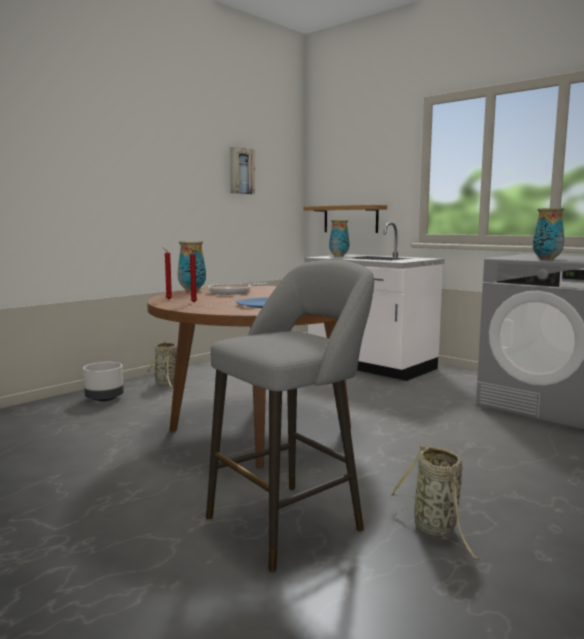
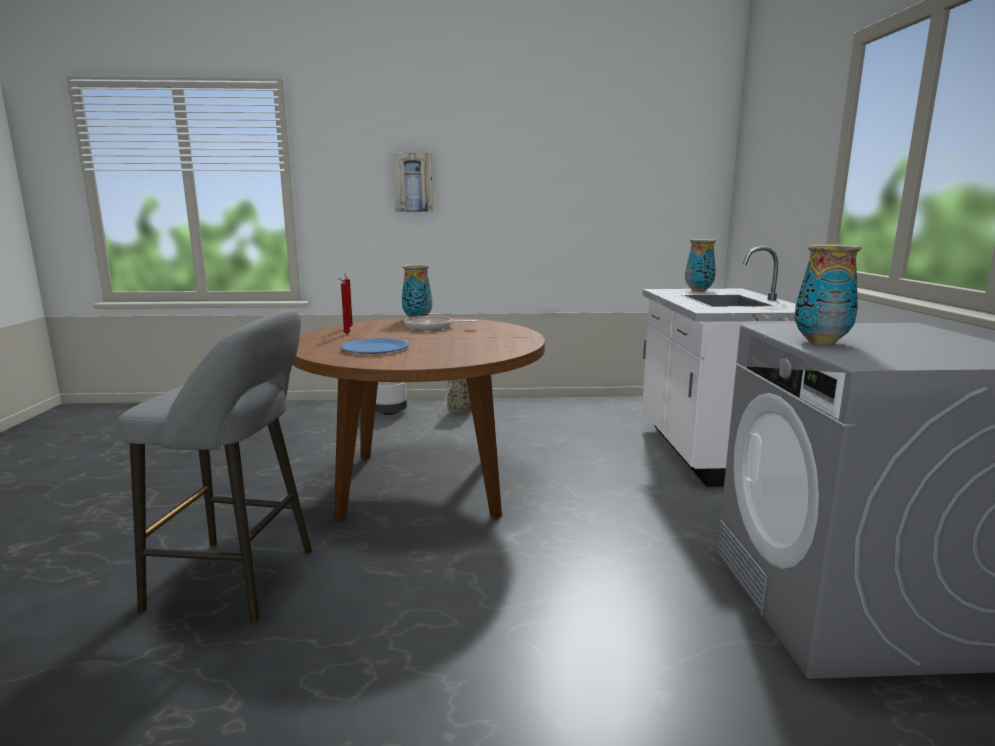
camera: 45 degrees right, 5 degrees up
picture [230,147,255,194] -> picture moved to [393,153,433,212]
shelf [303,205,387,233] -> none
basket [389,444,480,560] -> none

